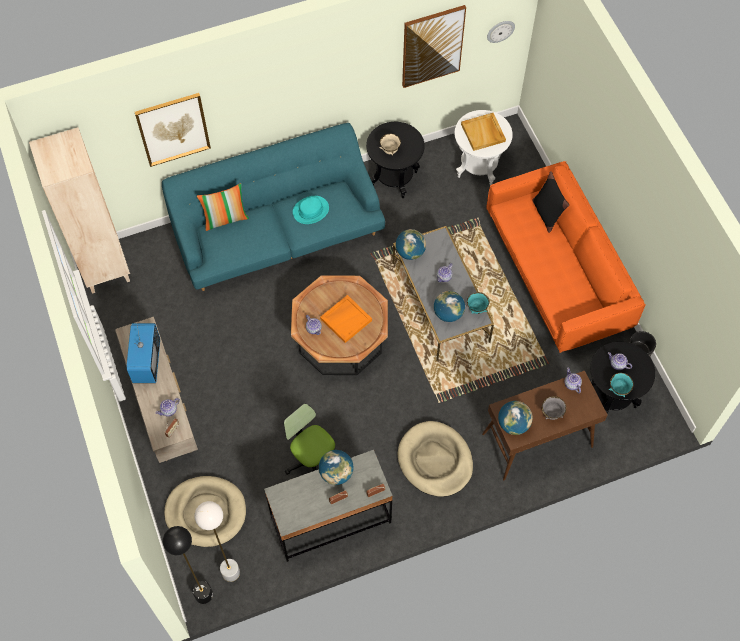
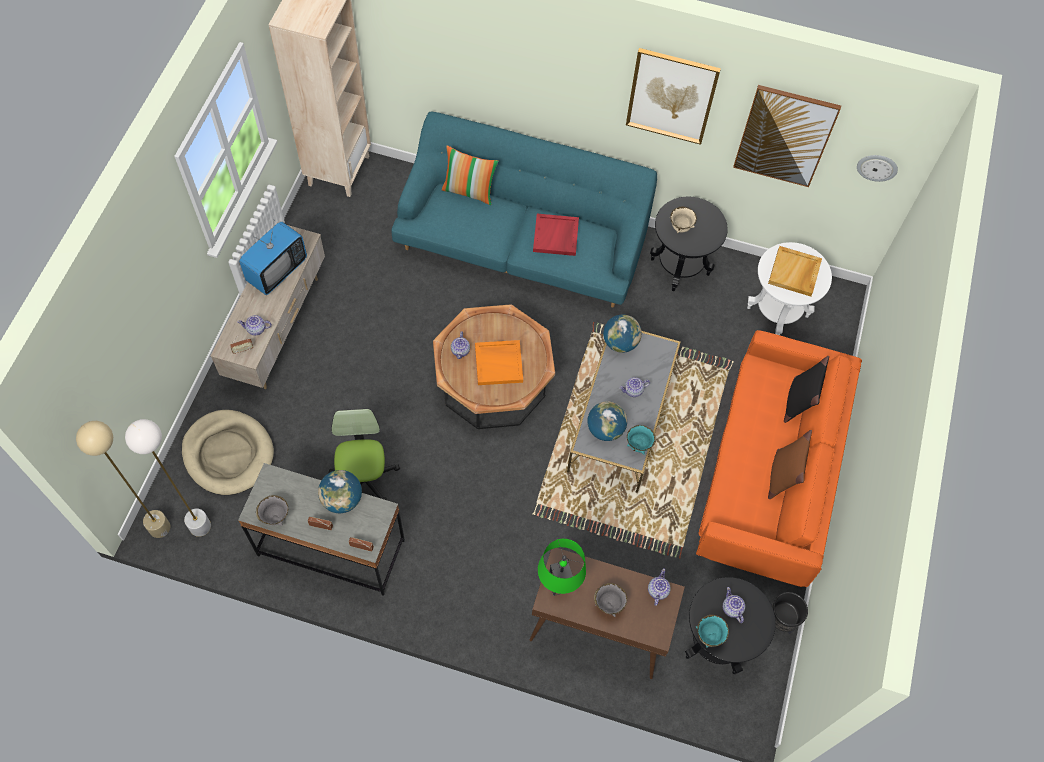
camera: 35 degrees right, 0 degrees up
picture [135,93,211,167] -> picture moved to [626,48,721,145]
black floor lamp [163,526,213,604] -> beige floor lamp [76,421,170,538]
turquoise hat [293,196,329,224] -> red tray [533,214,579,256]
beige dog bed [398,421,473,497] -> none
globe [498,401,533,435] -> green table lamp [538,539,586,596]
none -> grey bowl [256,495,288,526]
none -> brown pillow [768,430,812,499]

